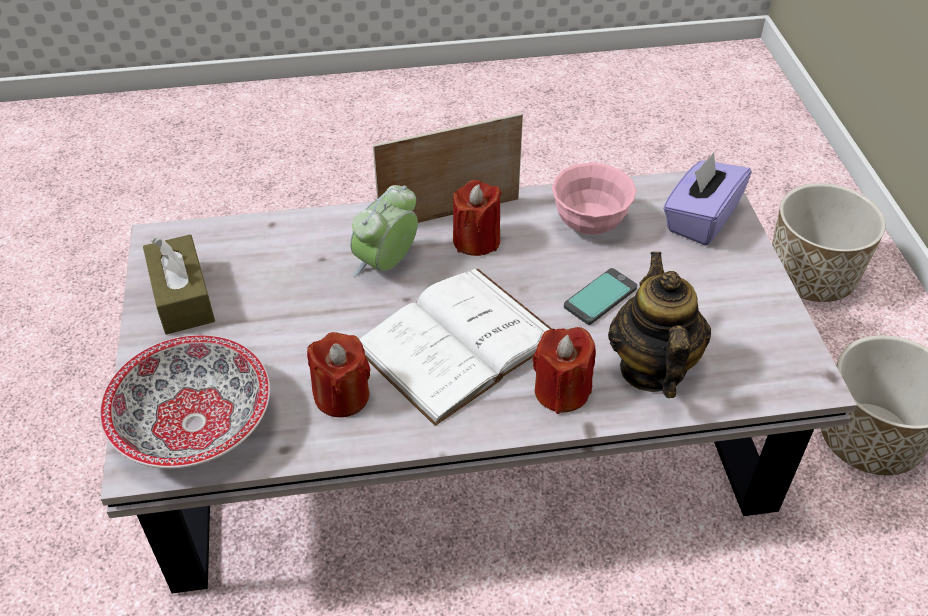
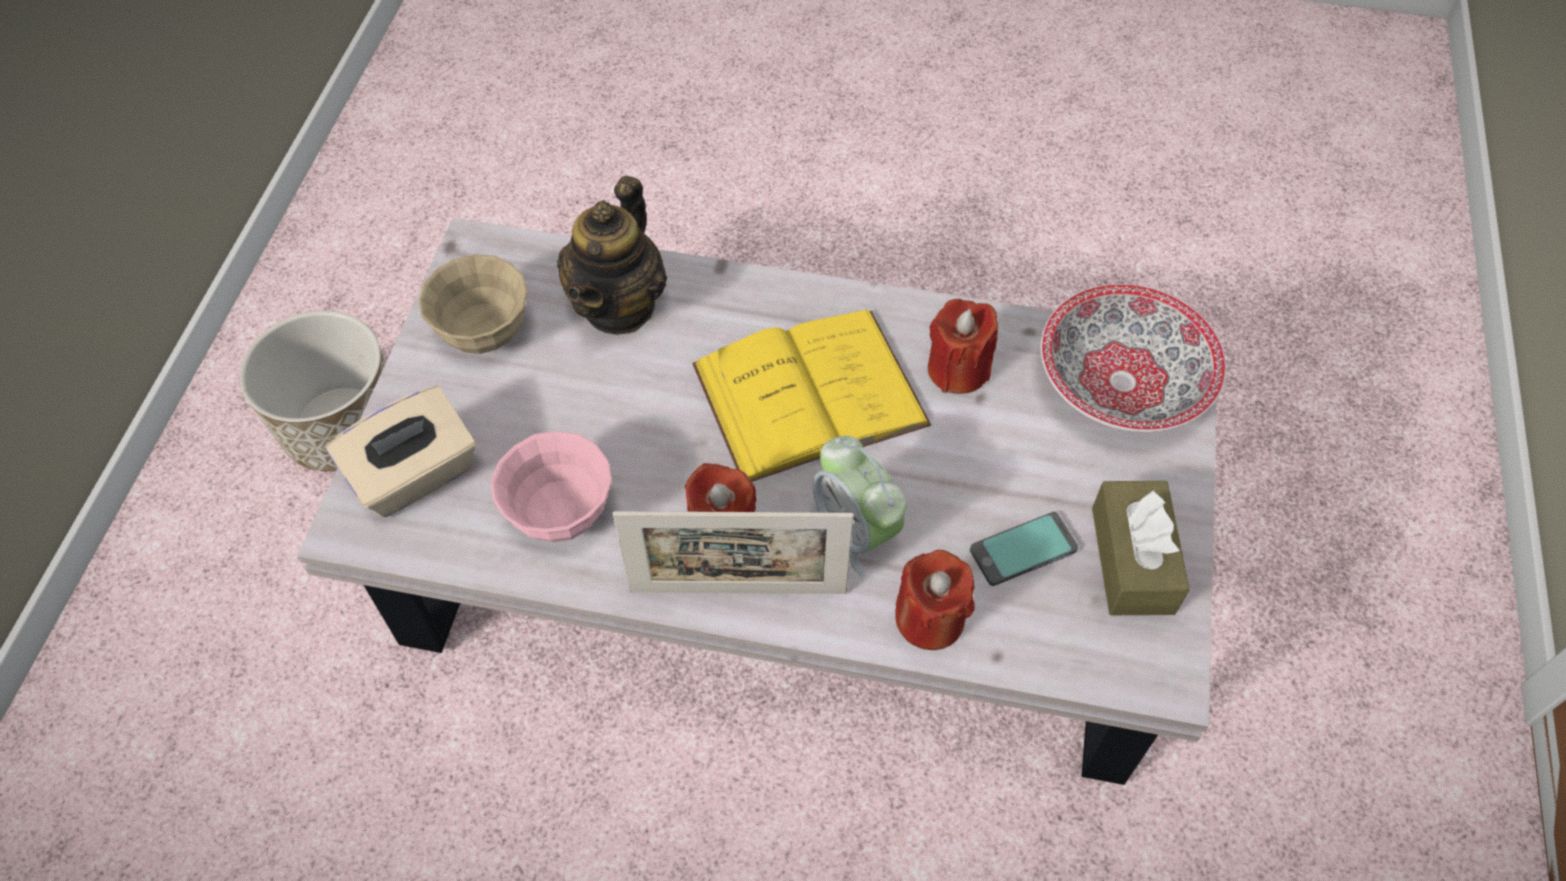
camera: 160 degrees left, 10 degrees up
alarm clock [350,185,418,277] -> alarm clock turned 90 degrees clockwise [810,436,907,576]
white book [359,269,552,426] -> yellow book [692,310,931,482]
red candle [533,327,596,414] -> red candle moved to [895,550,975,650]
phone [564,268,637,325] -> phone moved to [970,512,1078,586]
purple tissue box [663,152,752,246] -> beige tissue box [326,386,476,517]
planter [772,183,886,302] -> none
none -> beige bowl [419,254,527,354]

